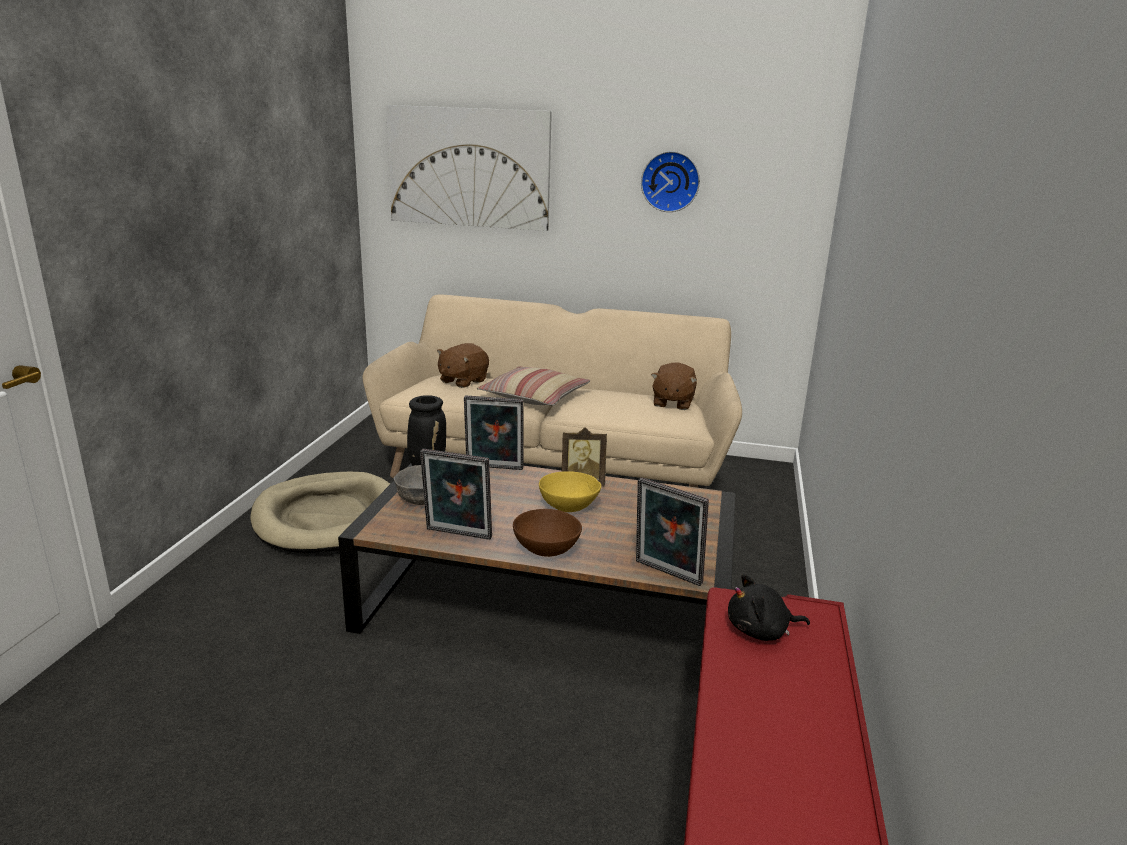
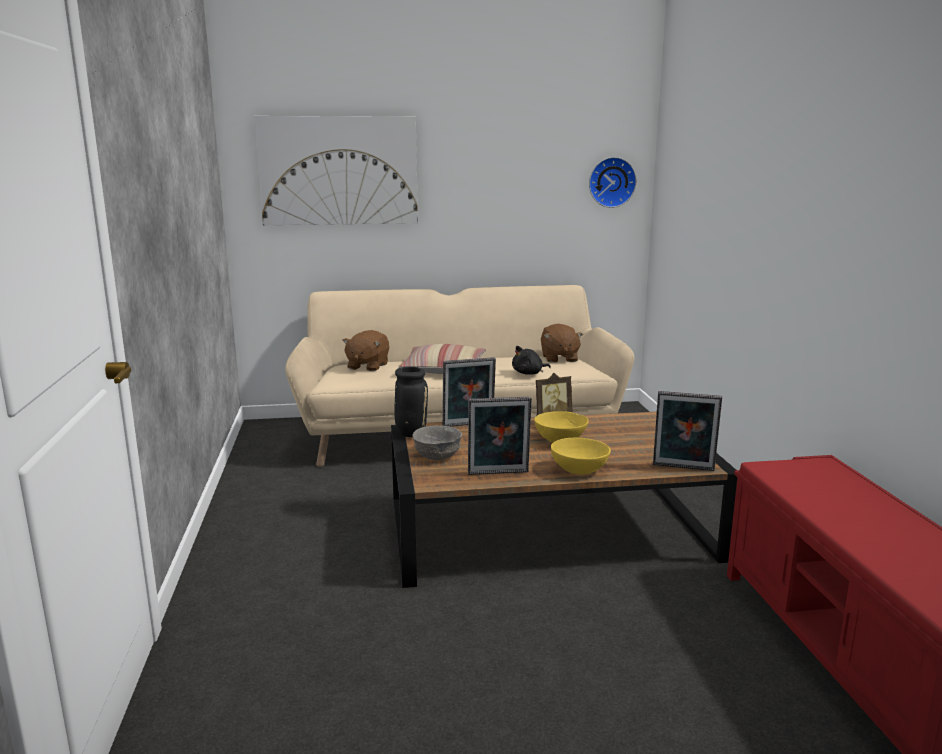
camera: 20 degrees left, 5 degrees down
beige dog bed [250,472,390,553] -> none
brown bowl [513,509,582,557] -> yellow bowl [551,438,611,475]
wall clock [641,151,700,212] -> wall clock moved to [589,157,637,208]
black plush toy [728,574,810,641] -> black plush toy moved to [512,346,551,375]

